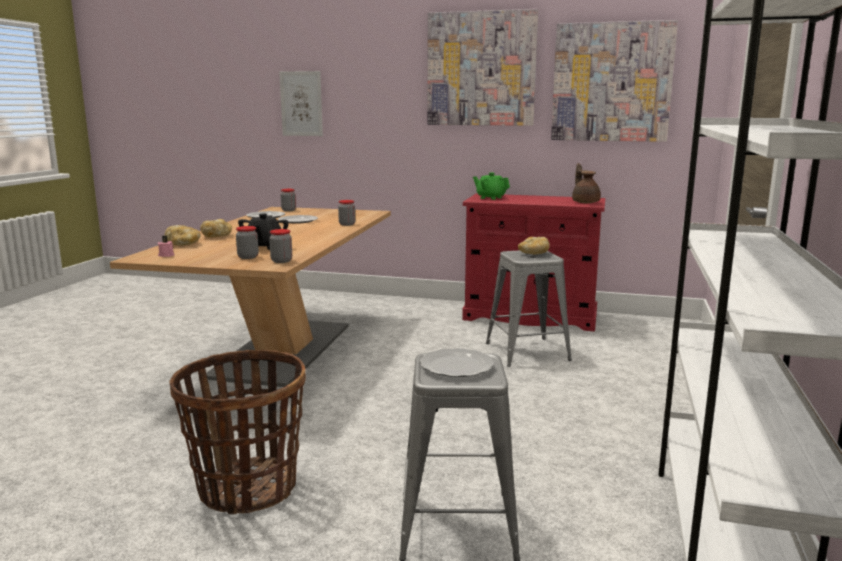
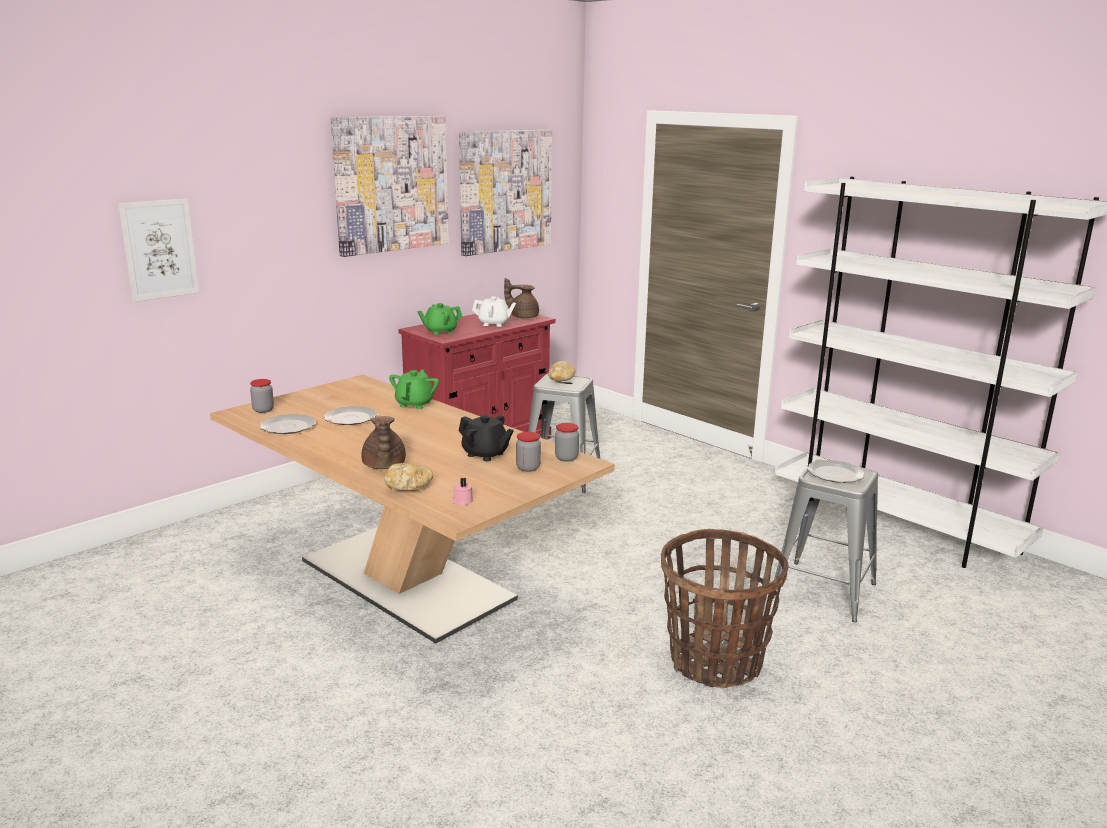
camera: 60 degrees left, 5 degrees up
bread [200,219,232,237] -> brown teapot [361,416,406,469]
jar [338,200,355,226] -> green teapot [389,370,439,409]
none -> white teapot [472,296,516,327]

